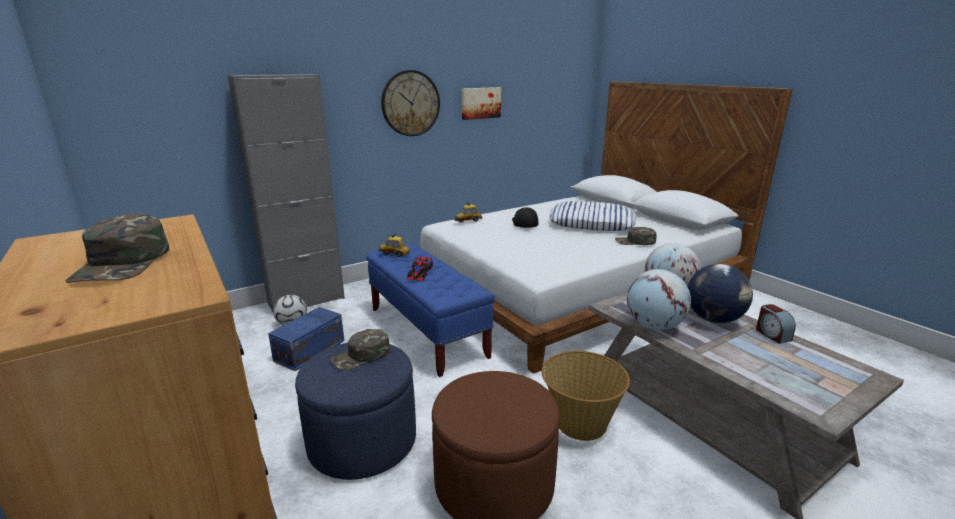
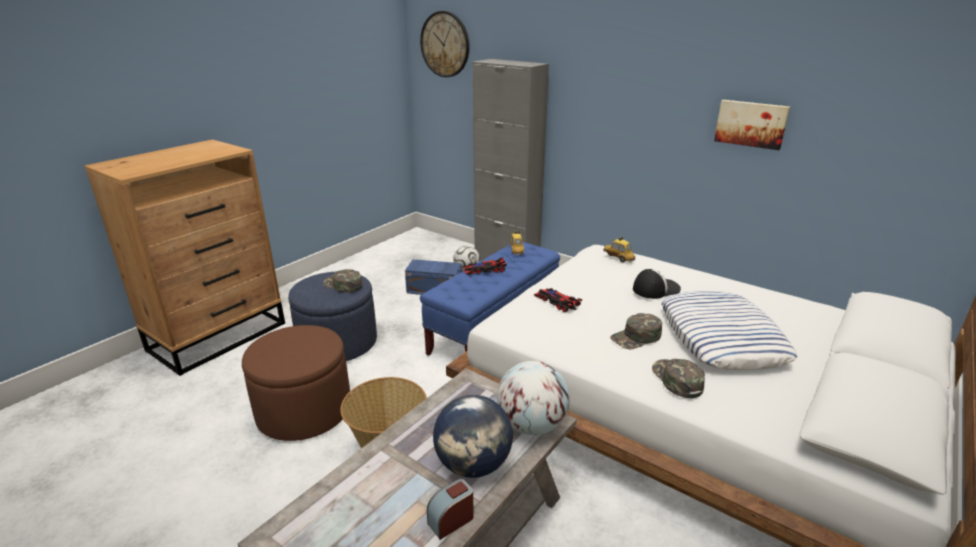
camera: 70 degrees right, 5 degrees up
green cap [66,214,169,283] -> green cap moved to [610,313,662,349]
wall clock [381,70,440,136] -> wall clock moved to [420,11,469,77]
globe [627,269,691,330] -> none
none -> toy car [534,288,582,312]

